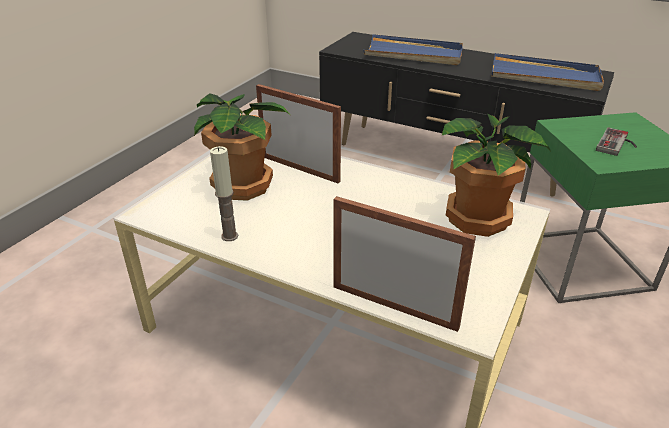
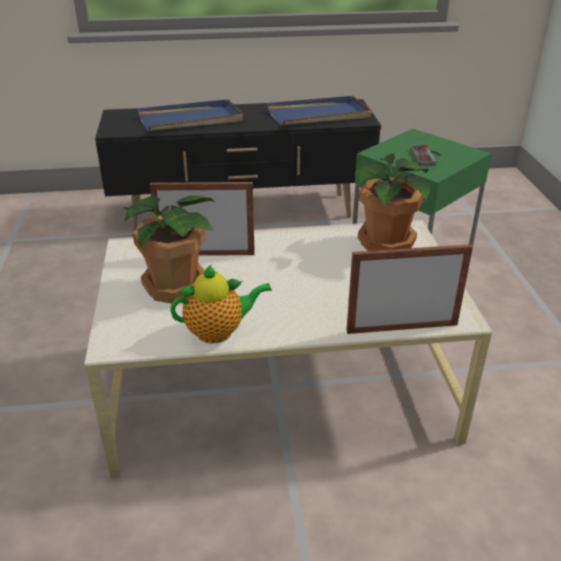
camera: 35 degrees left, 0 degrees up
candle [210,146,238,241] -> teapot [170,264,272,343]

